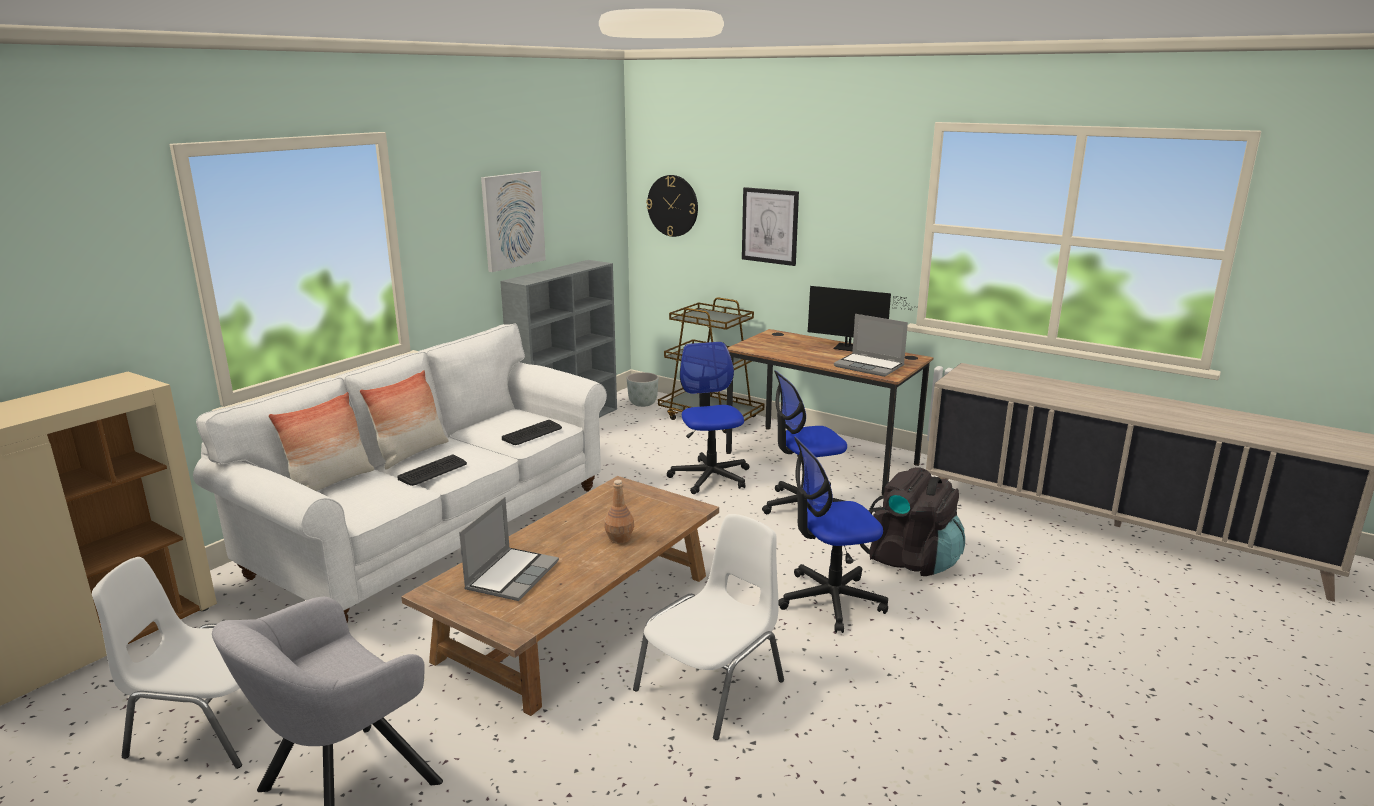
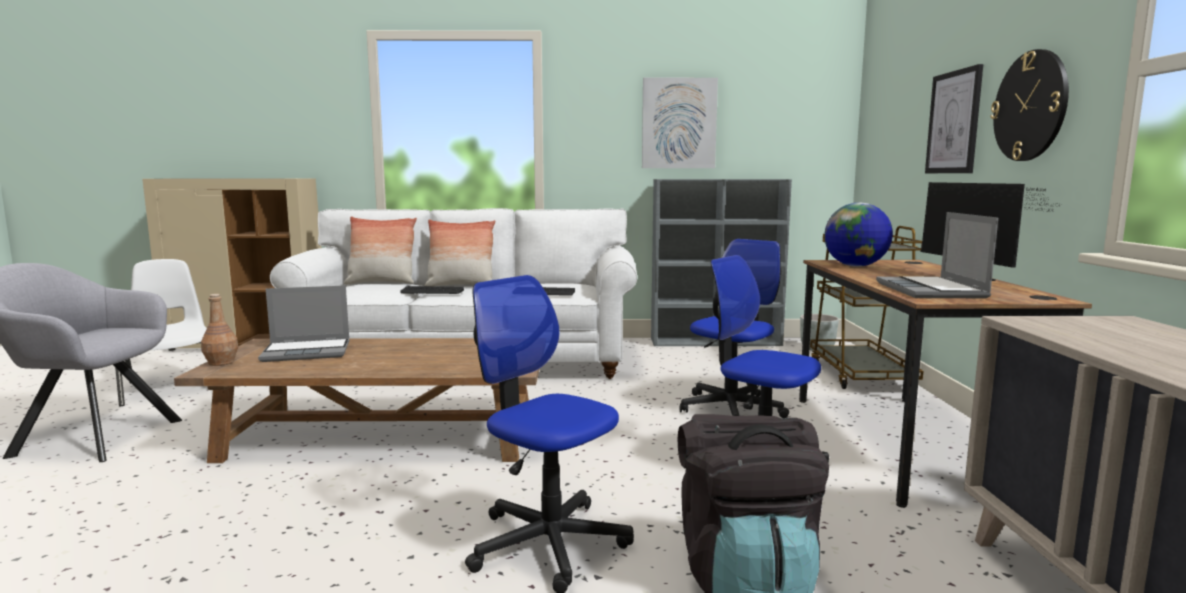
camera: 55 degrees right, 10 degrees down
brown bottle [604,480,634,544] -> brown bottle moved to [201,294,238,366]
white chair [633,514,784,740] -> none
wall clock [646,175,698,237] -> wall clock moved to [990,49,1069,161]
none -> globe [824,202,893,267]

